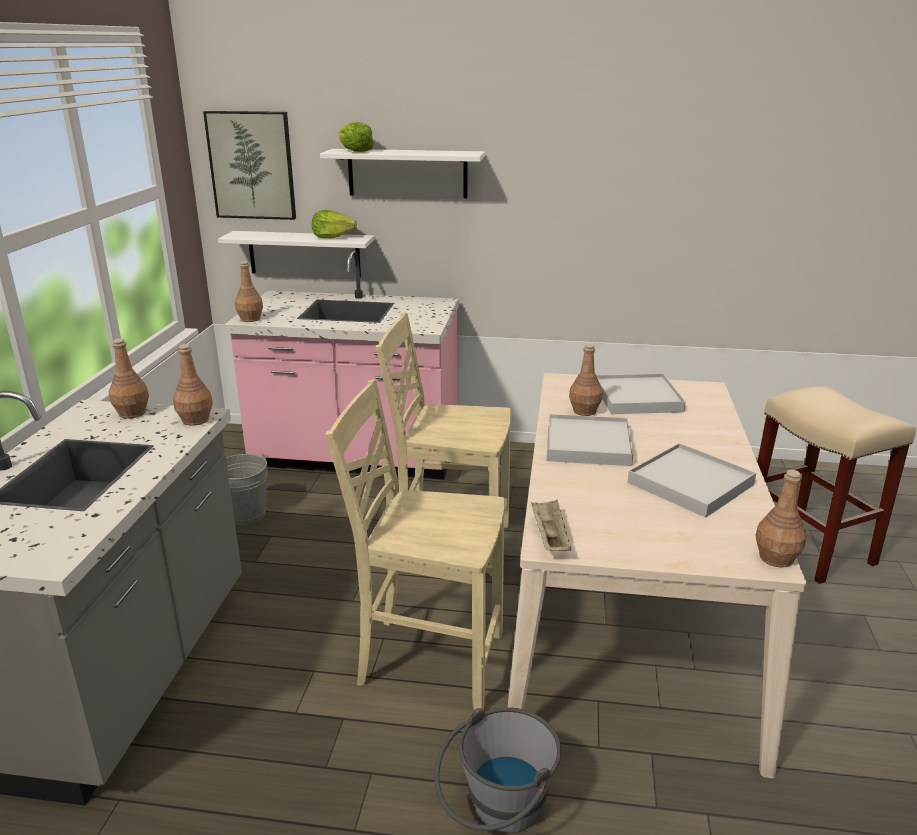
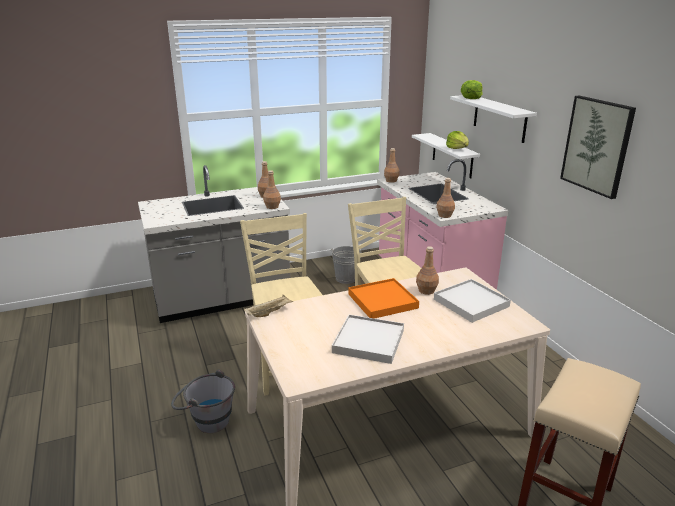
camera: 60 degrees right, 0 degrees up
picture [203,111,296,220] -> picture moved to [560,96,636,199]
white tray [547,414,633,466] -> orange tray [348,278,419,319]
brown bottle [755,470,807,567] -> brown bottle moved to [436,178,455,218]

